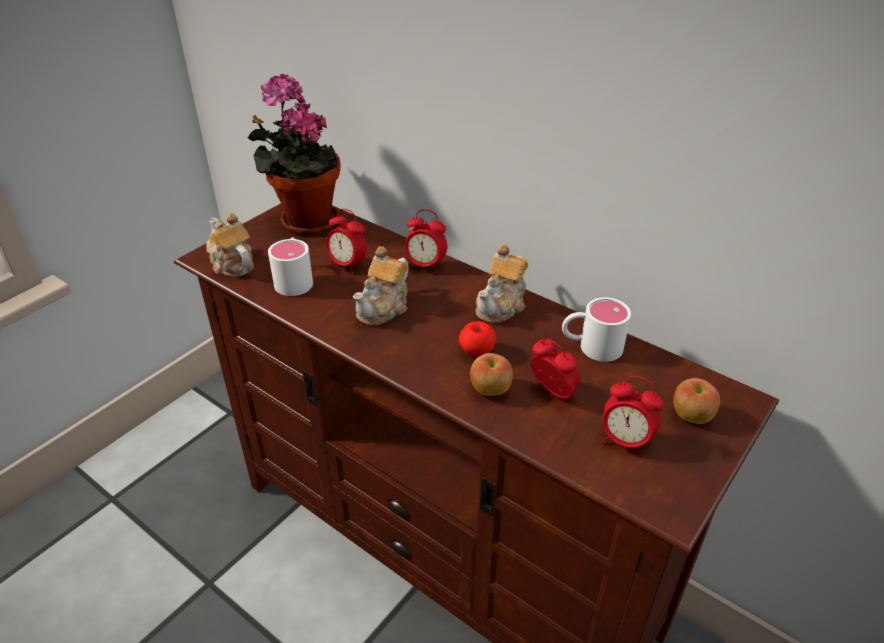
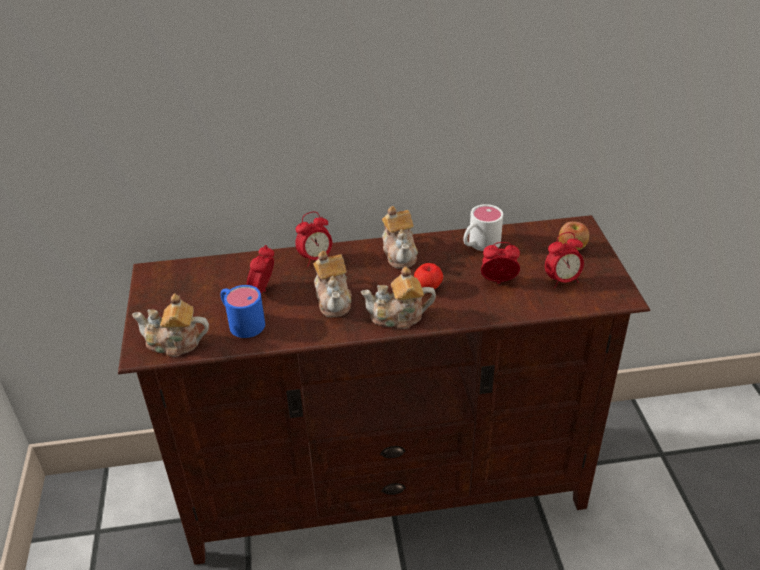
camera: 45 degrees left, 0 degrees up
potted plant [248,74,341,235] -> none
white mug [268,237,313,296] -> blue mug [220,285,265,338]
alarm clock [326,209,367,274] -> alarm clock turned 120 degrees clockwise [247,245,274,293]
apple [470,353,513,396] -> none
none -> teapot [361,267,436,329]

